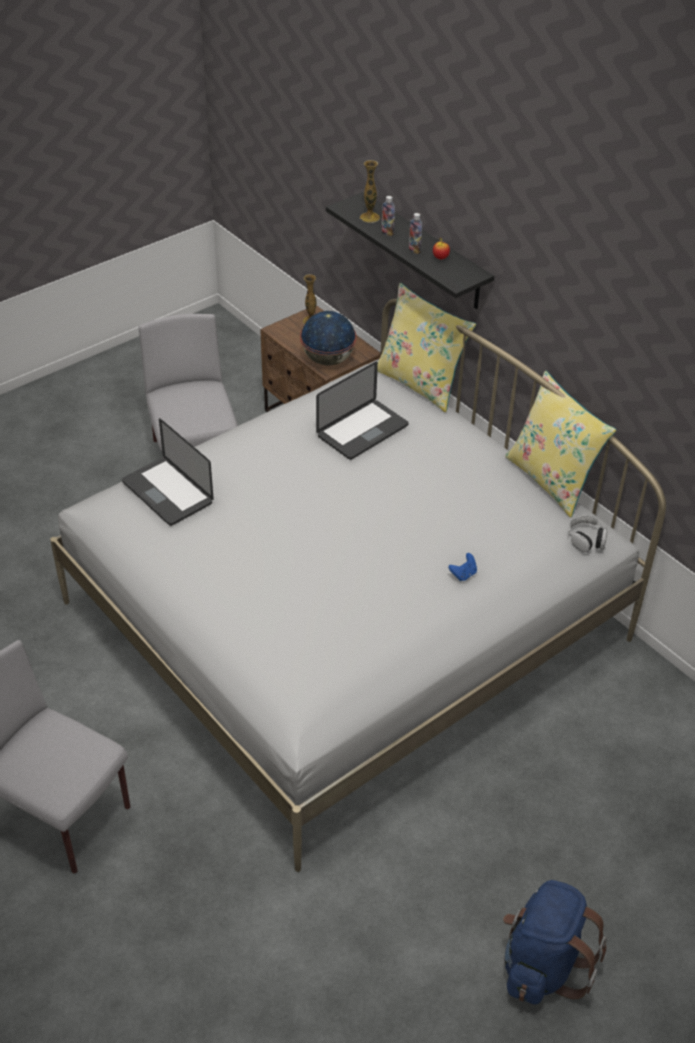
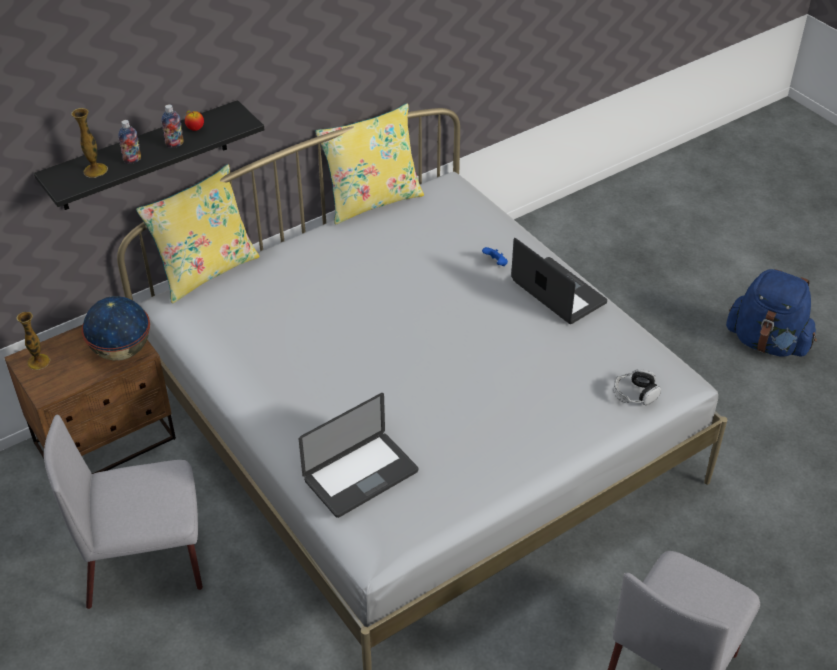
camera: 85 degrees left, 0 degrees up
laptop [316,361,409,460] -> laptop moved to [511,238,607,324]
headphones [568,515,607,553] -> headphones moved to [613,369,661,405]

